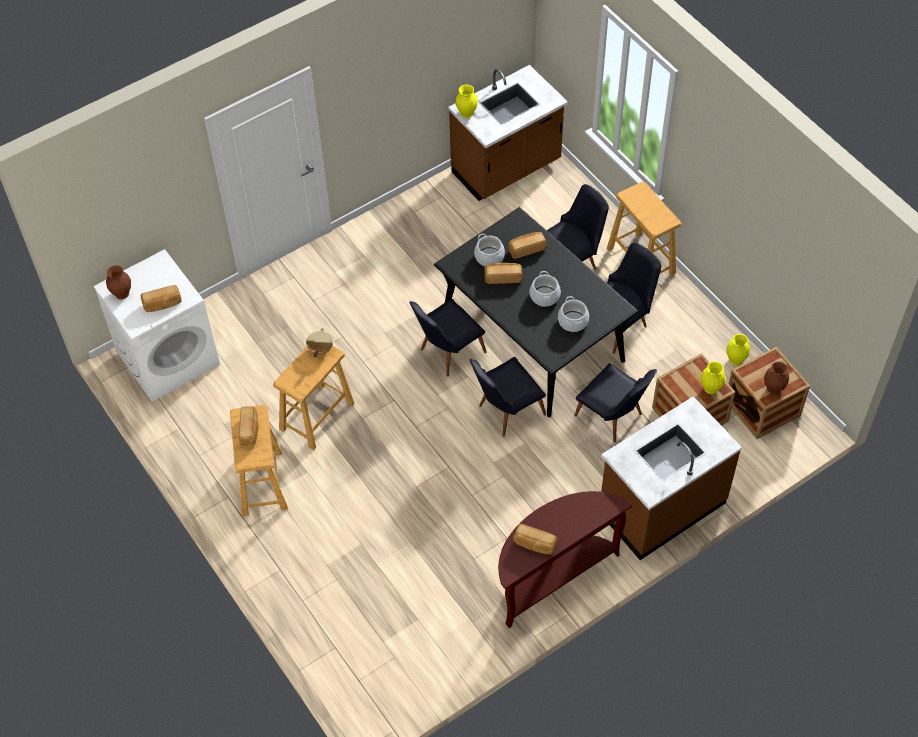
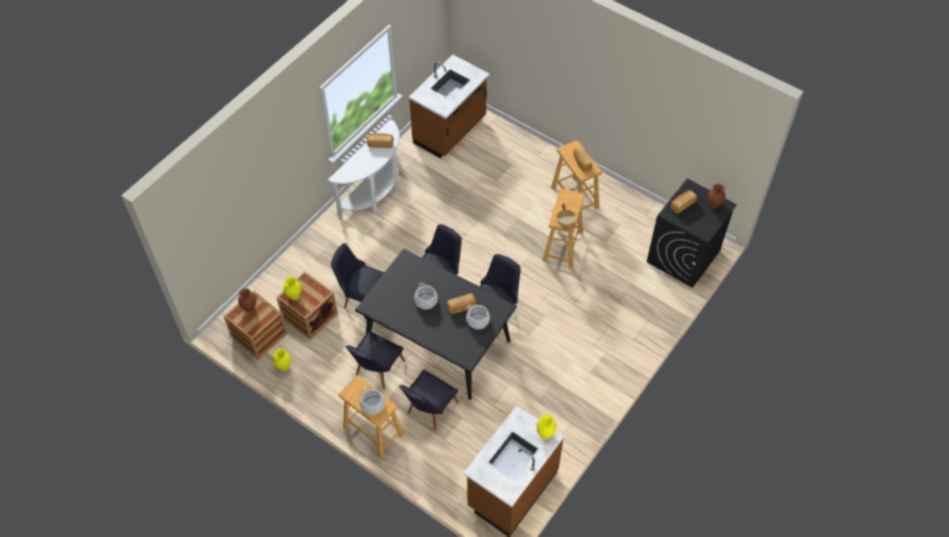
camera: 160 degrees right, 0 degrees up
white washing machine [94,249,220,402] -> black washing machine [647,179,737,288]
brown console table [498,491,632,628] -> white console table [328,119,400,217]
bread [508,232,547,259] -> none
cooking pot [558,296,589,332] -> cooking pot moved to [360,387,385,415]
brown counter [601,396,742,560] -> brown counter moved to [409,55,490,158]

